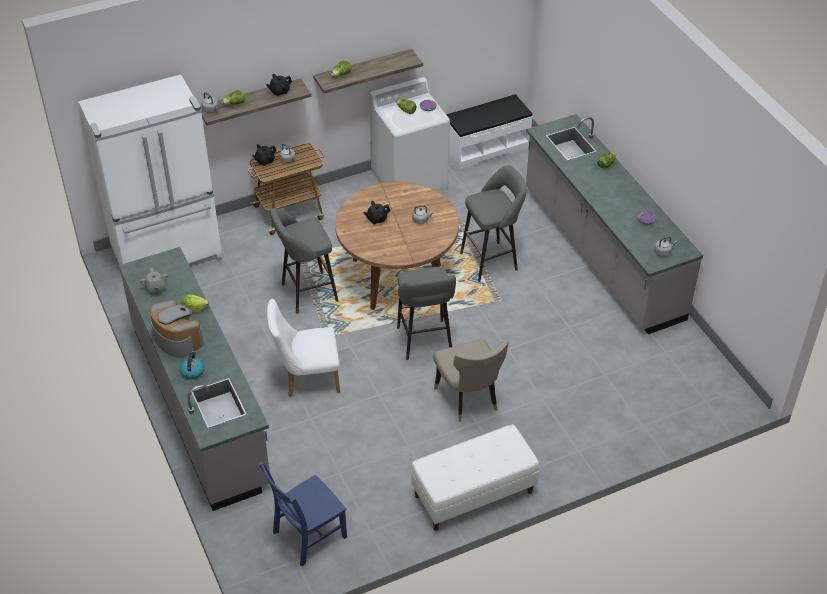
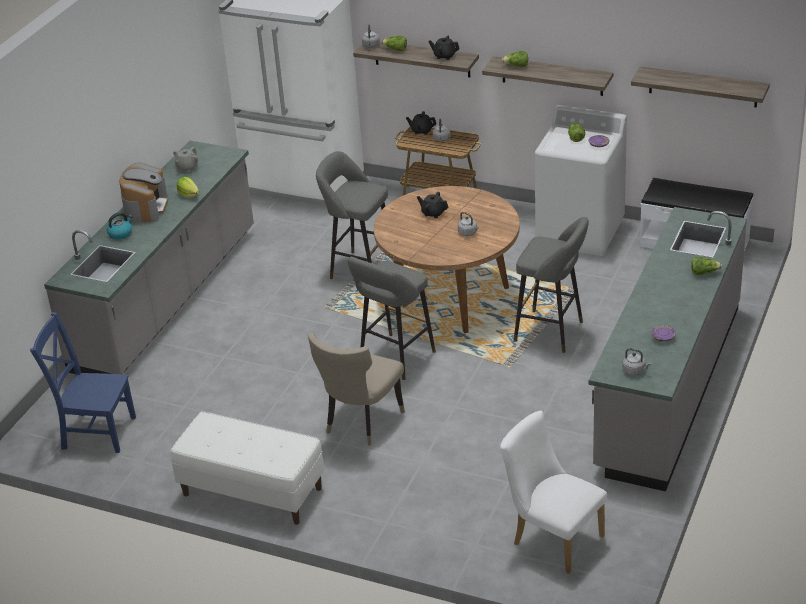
camera: 50 degrees right, 10 degrees down
white chair [267,299,340,397] -> white chair moved to [500,411,607,574]
none -> shelf [631,66,770,108]

